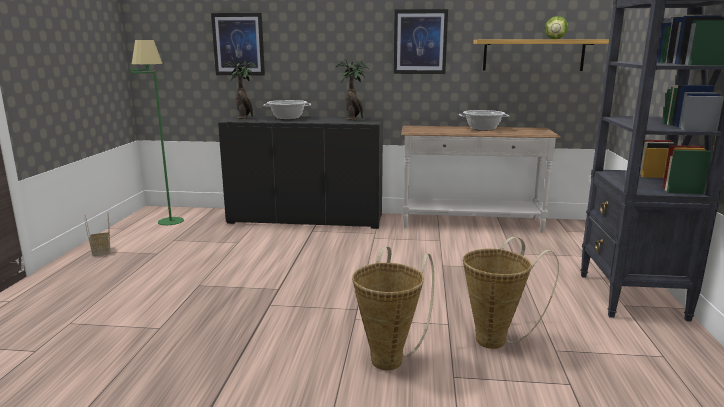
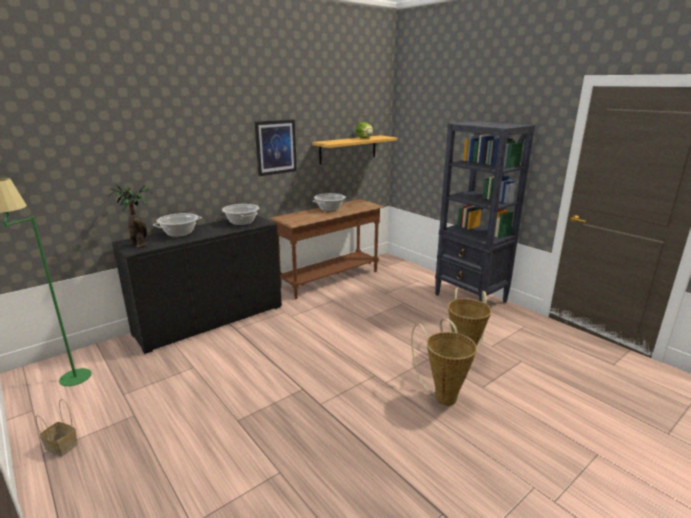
camera: 45 degrees left, 5 degrees up
picture [211,13,265,75] -> none
potted plant [335,58,368,120] -> cooking pot [222,204,259,225]
white console table [401,126,561,233] -> brown console table [270,199,384,299]

